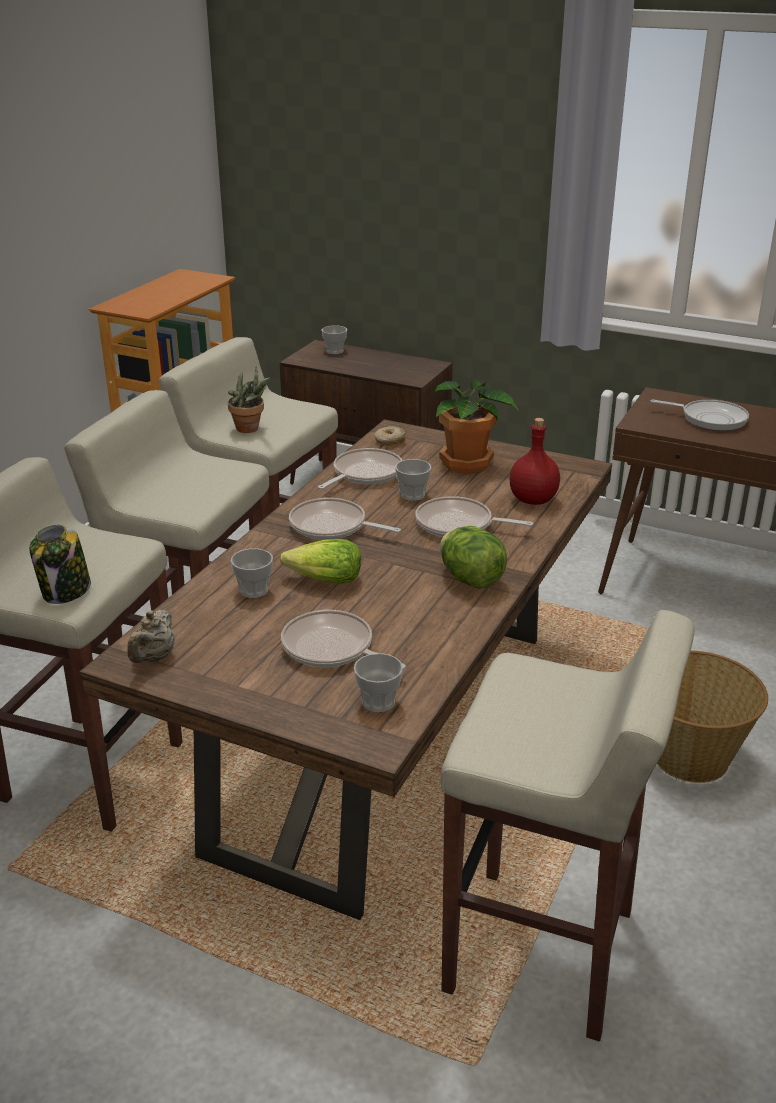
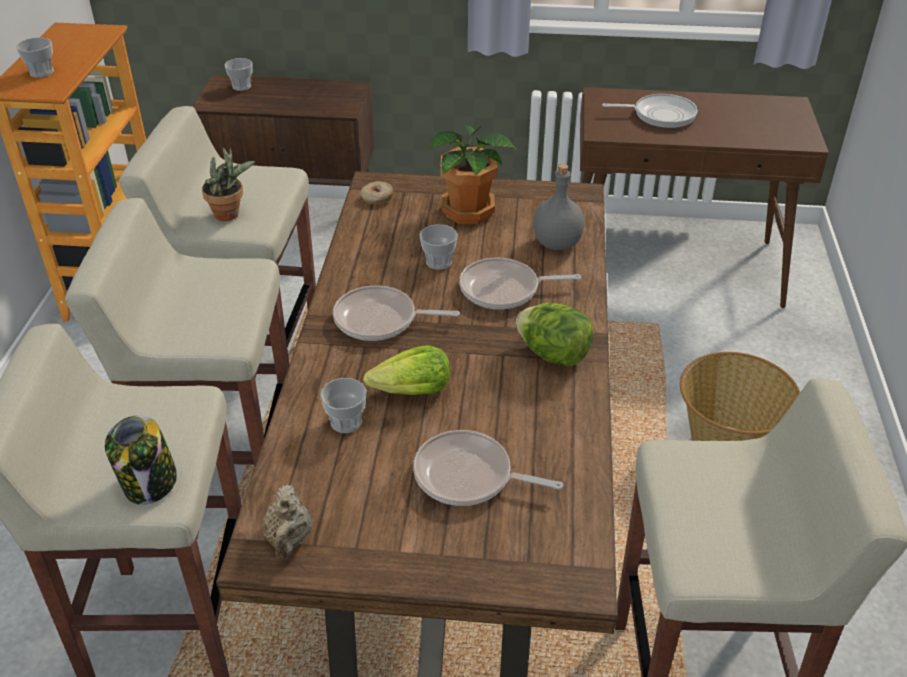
camera: 20 degrees left, 10 degrees up
frying pan [318,448,403,489] -> none
cup [354,653,403,712] -> cup moved to [16,37,54,78]
red bottle [510,418,560,505] -> grey bottle [533,164,584,250]

